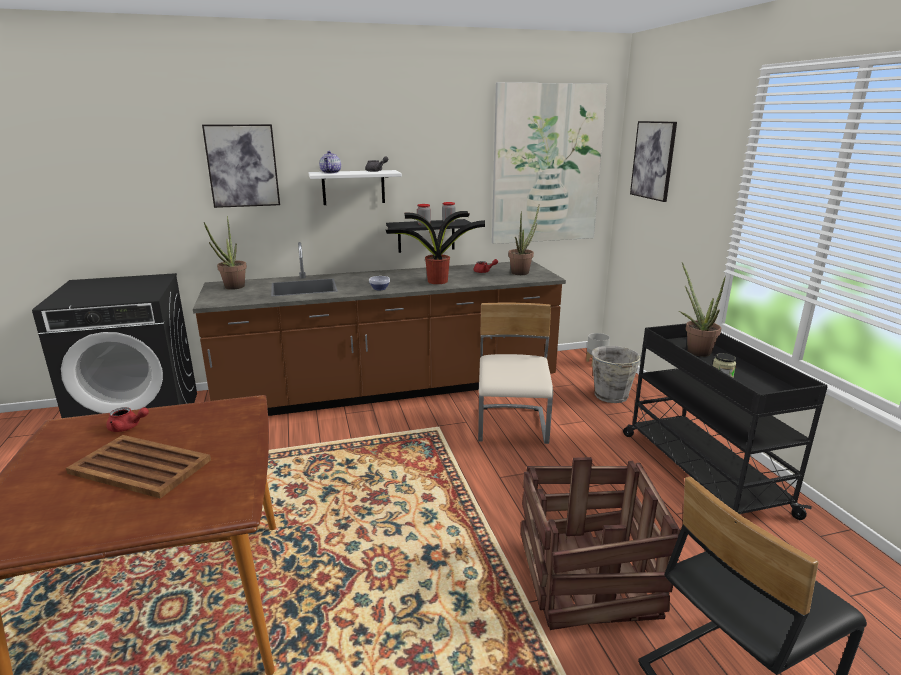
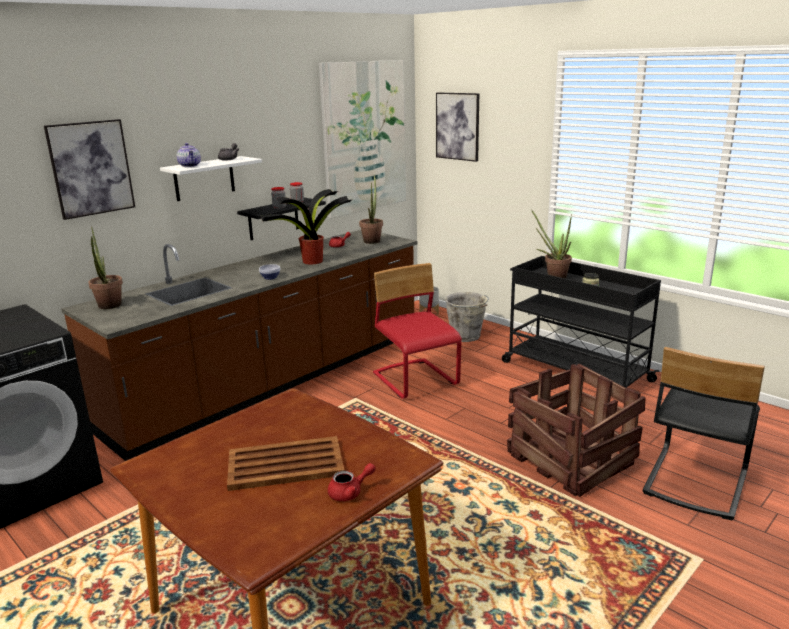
camera: 30 degrees left, 0 degrees up
red teapot [106,407,149,432] -> red teapot moved to [328,463,376,501]
beige chair [478,302,553,444] -> red chair [373,263,462,399]

